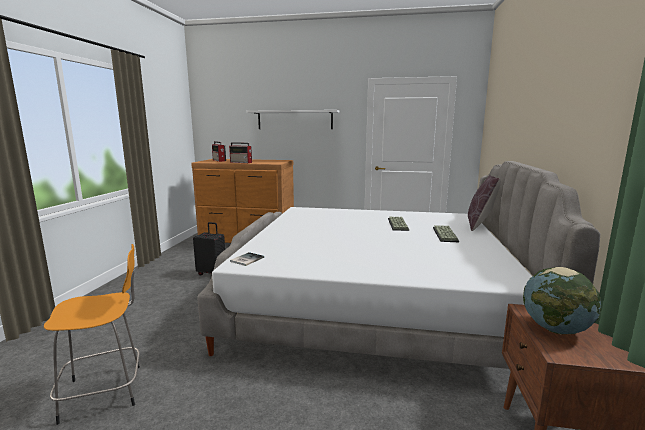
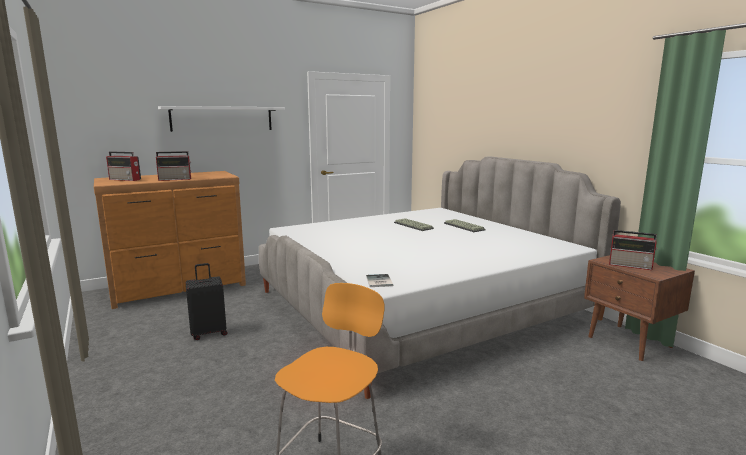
camera: 40 degrees left, 0 degrees up
brown pillow [468,175,501,231] -> none
globe [523,267,601,334] -> radio [609,230,657,270]

